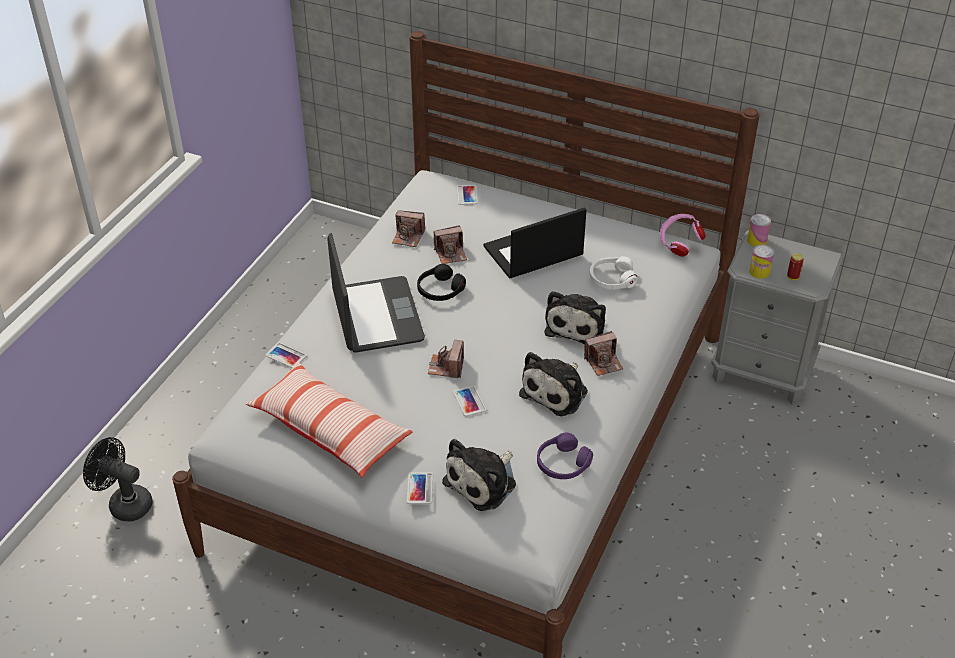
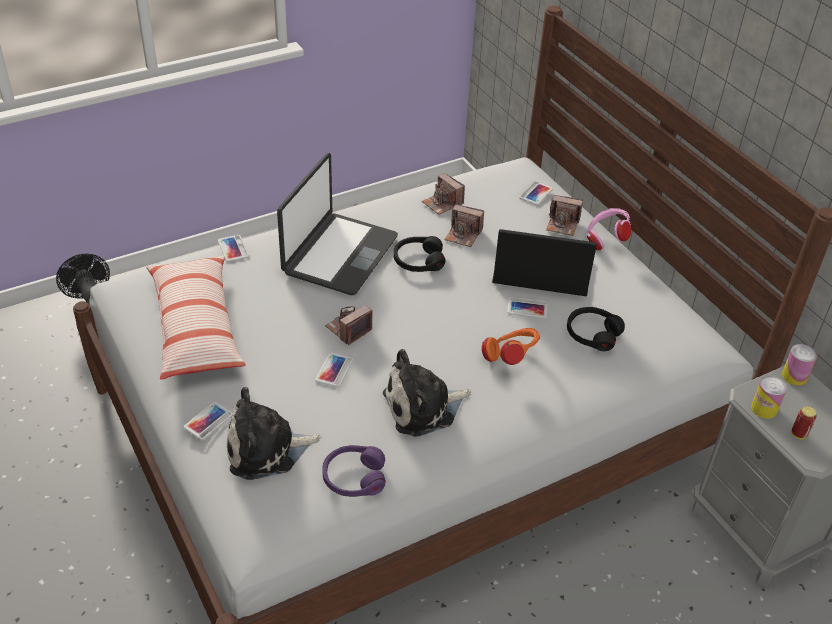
camera: 35 degrees right, 0 degrees up
plush toy [544,291,606,345] -> orange headphones [482,328,540,365]
camera [584,331,623,376] -> camera moved to [546,195,583,236]
white headphones [590,256,637,289] -> black headphones [567,307,625,351]
pink headphones [660,214,706,256] -> pink headphones moved to [587,208,631,250]
none -> phone [507,297,548,318]

